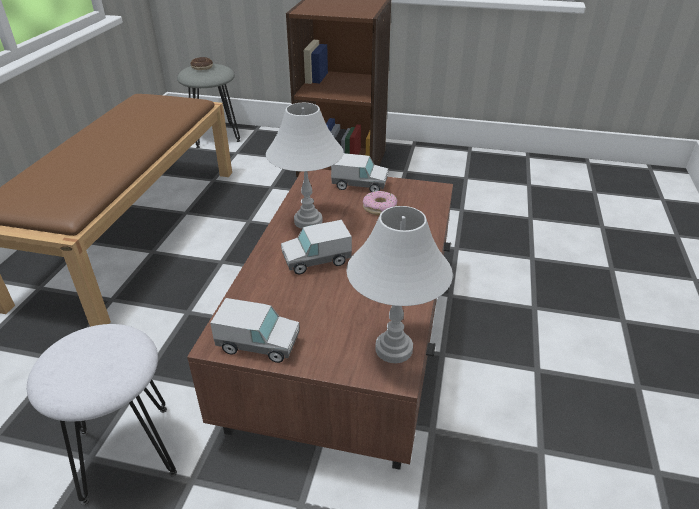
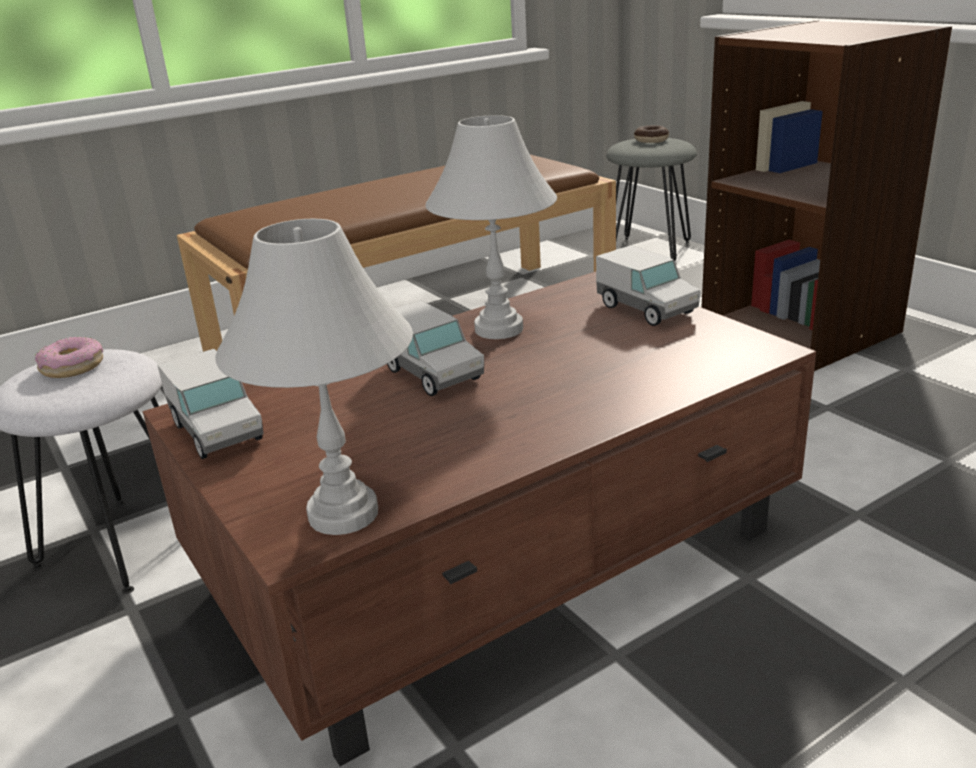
camera: 45 degrees right, 10 degrees down
toy truck [281,220,352,274] -> toy truck turned 150 degrees counterclockwise [387,300,484,396]
donut [363,191,397,216] -> donut moved to [35,337,103,378]

